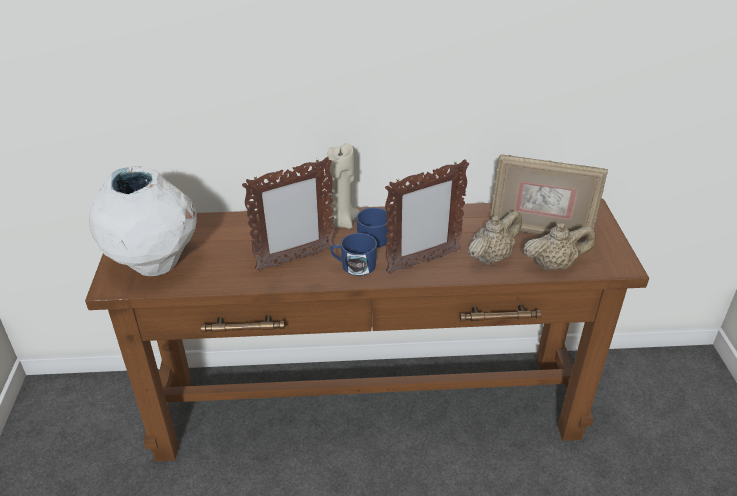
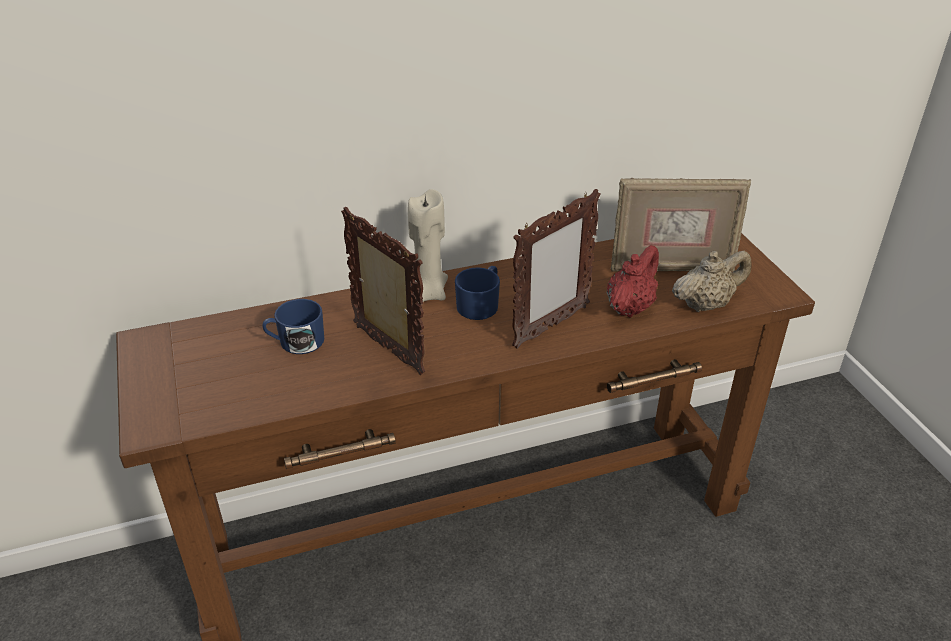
camera: 15 degrees left, 0 degrees up
white vase [89,166,197,276] -> none
picture frame [242,157,335,271] -> picture frame turned 90 degrees counterclockwise [341,207,425,375]
blue mug [331,233,377,276] -> blue mug moved to [263,299,324,354]
beige teapot [468,211,522,265] -> red teapot [607,245,659,317]

